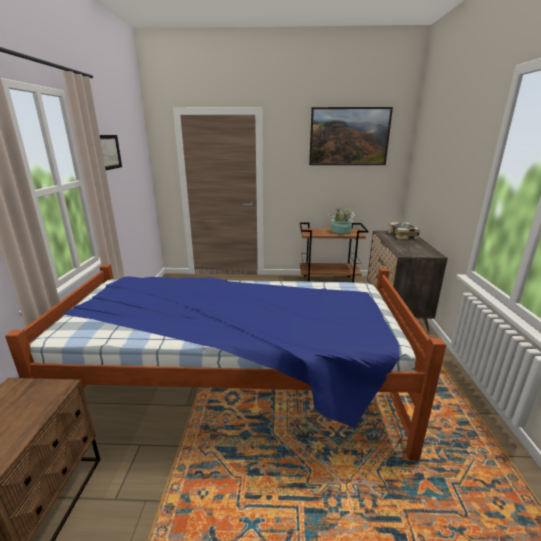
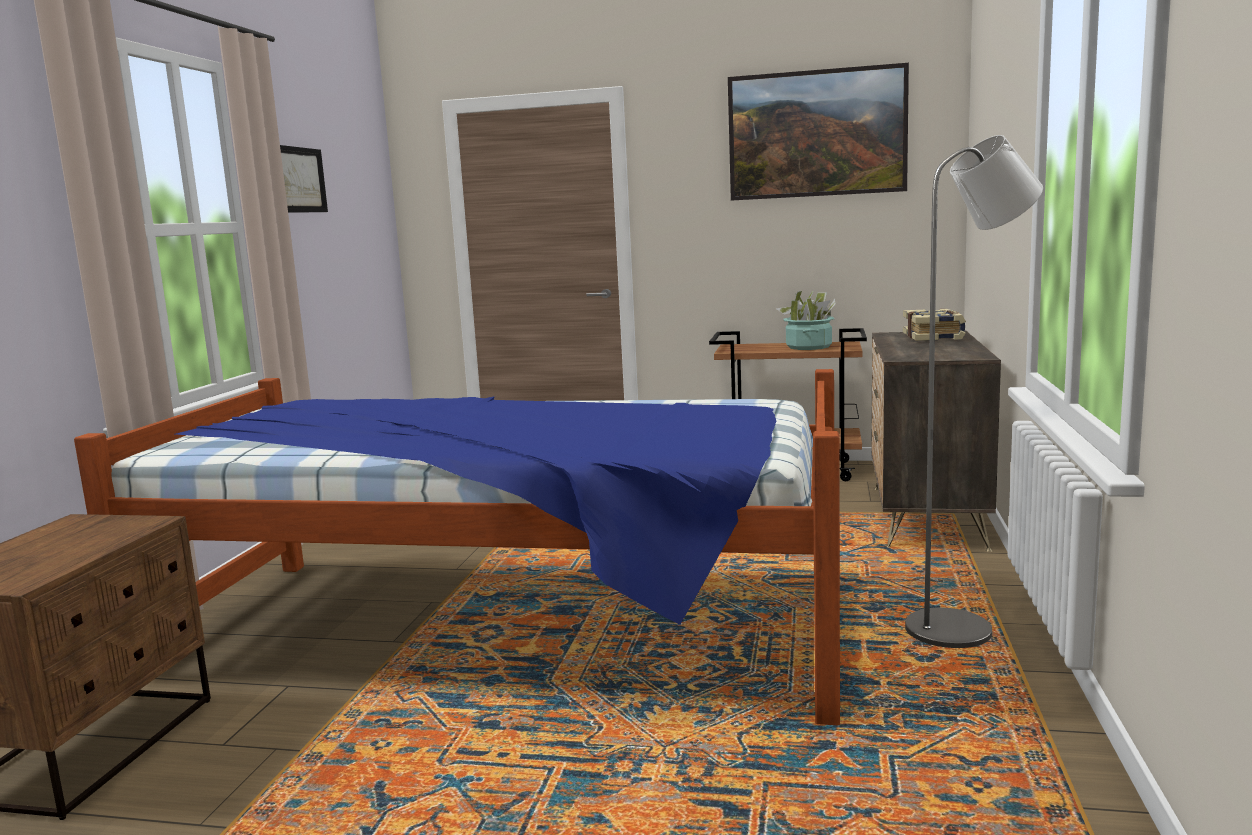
camera: 10 degrees right, 10 degrees down
none -> grey floor lamp [905,135,1043,648]

